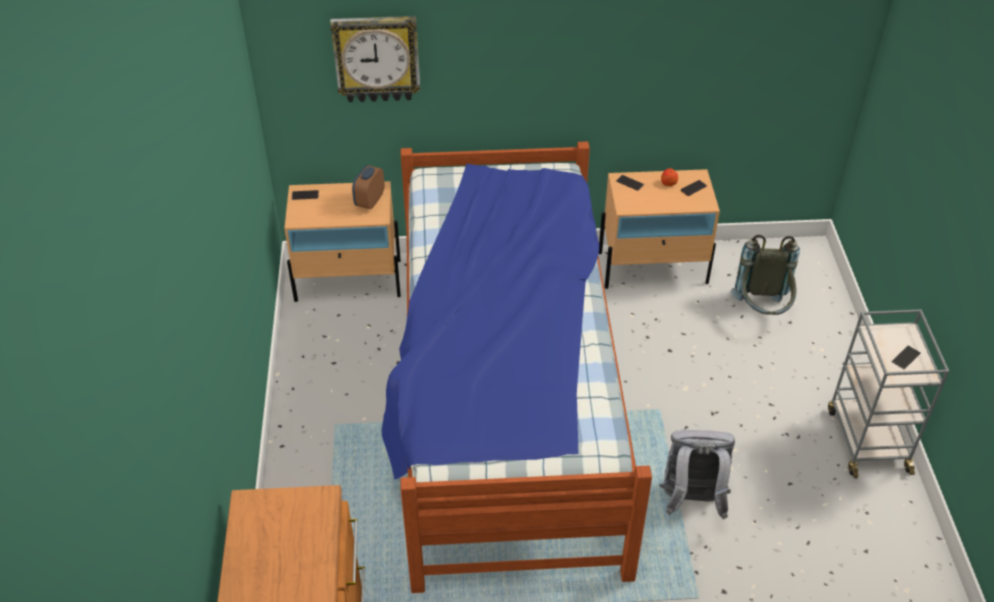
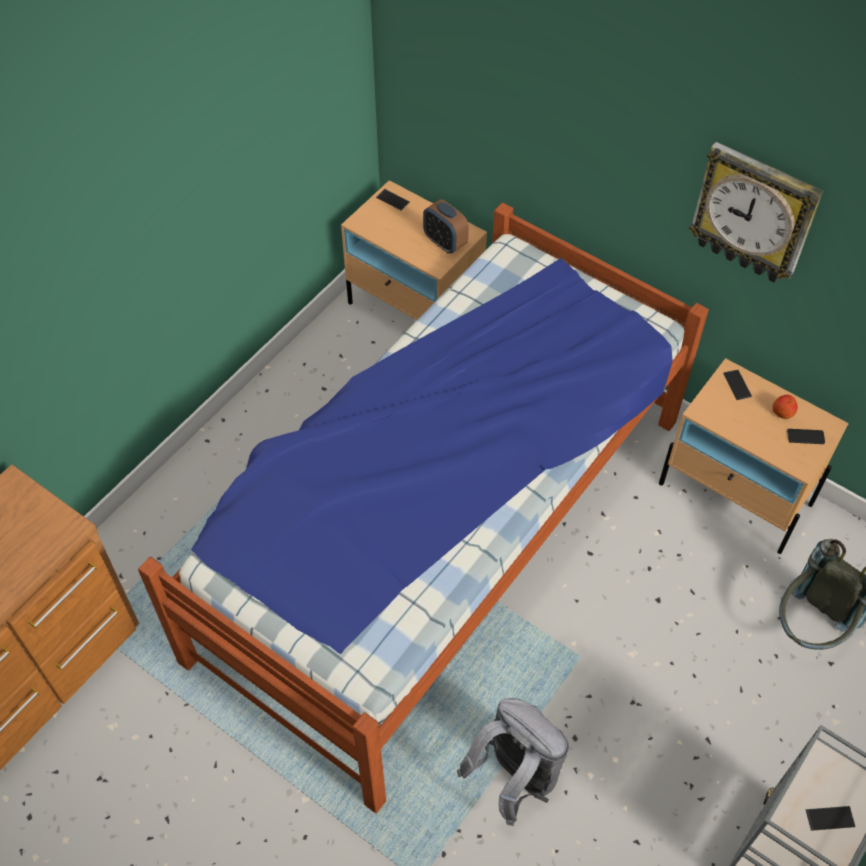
camera: 40 degrees right, 10 degrees up
wall clock [330,16,420,102] -> wall clock moved to [689,141,823,283]
alarm clock [352,165,385,209] -> alarm clock turned 105 degrees counterclockwise [423,199,469,254]

